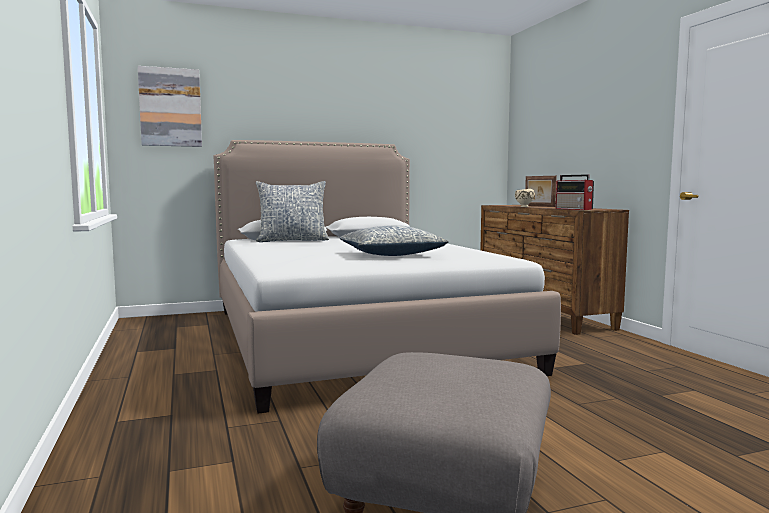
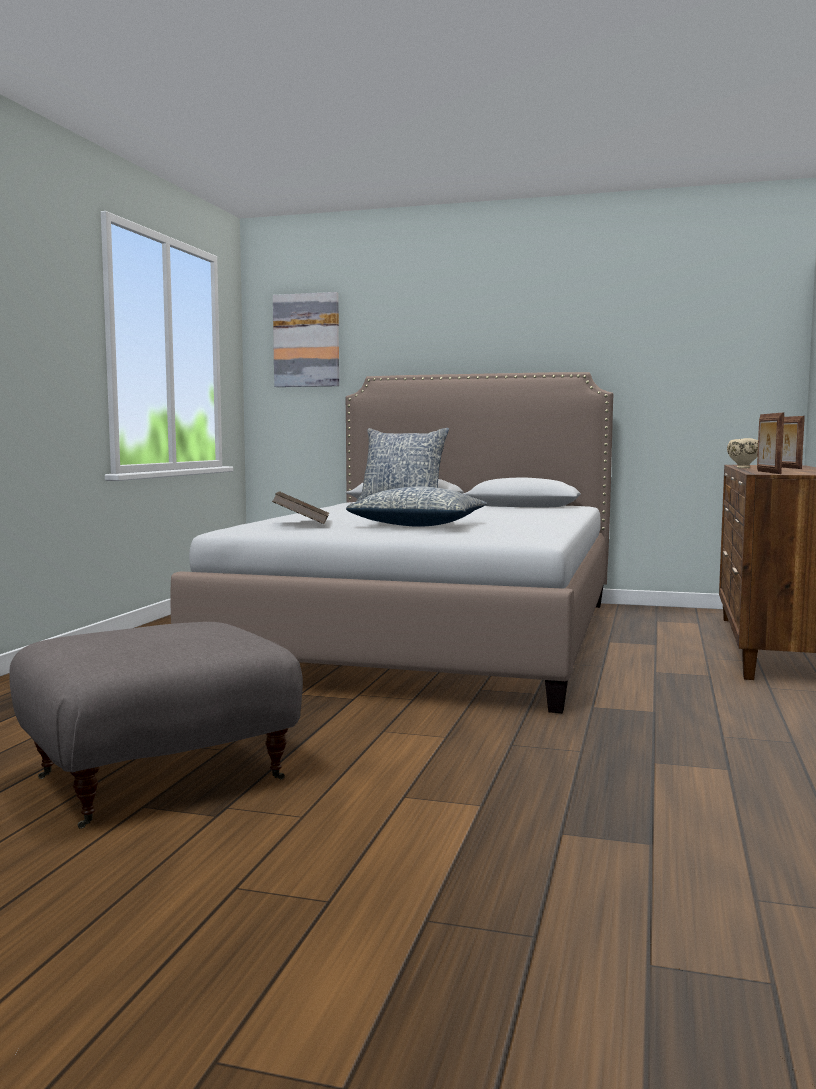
camera: 35 degrees right, 0 degrees up
radio [556,174,594,210] -> picture frame [757,413,784,474]
none -> brown book [272,491,329,524]

